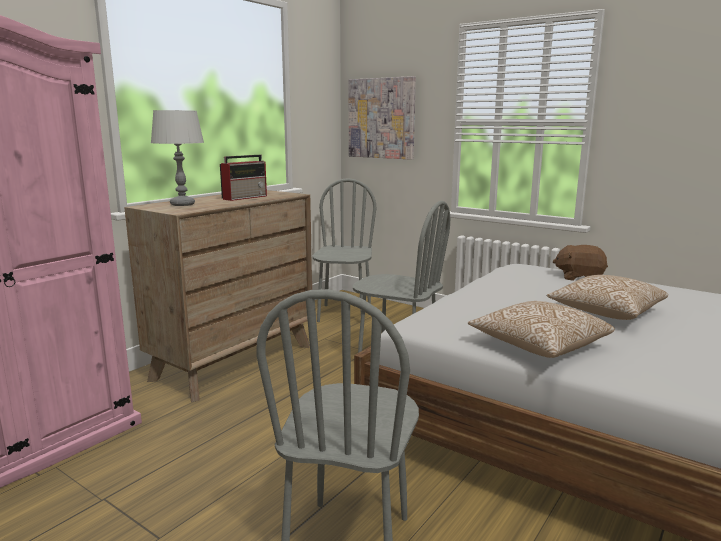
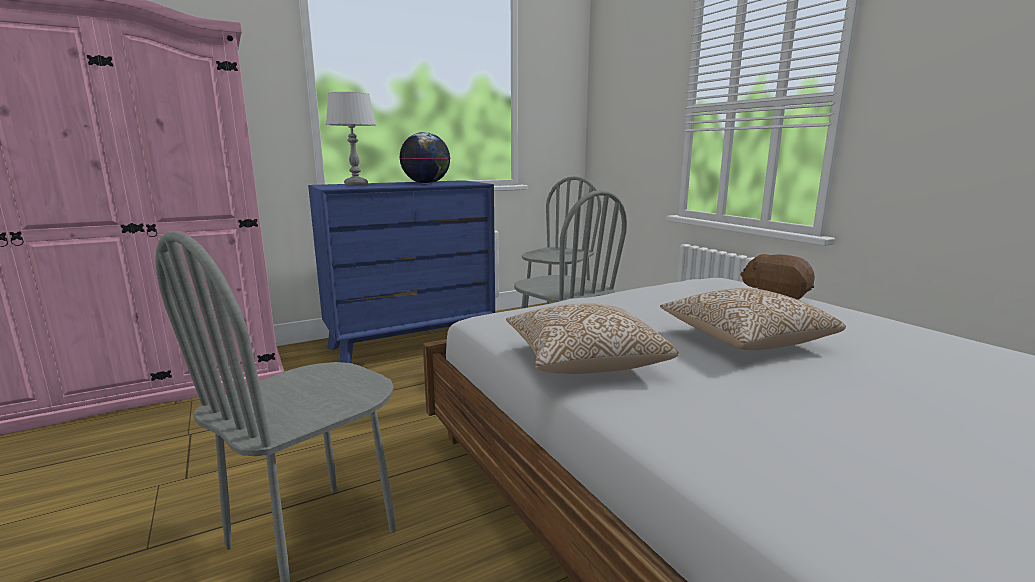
camera: 25 degrees right, 0 degrees up
brown dresser [124,190,312,402] -> blue dresser [308,180,495,363]
radio [220,155,267,201] -> globe [400,132,450,184]
picture [349,76,416,160] -> none

